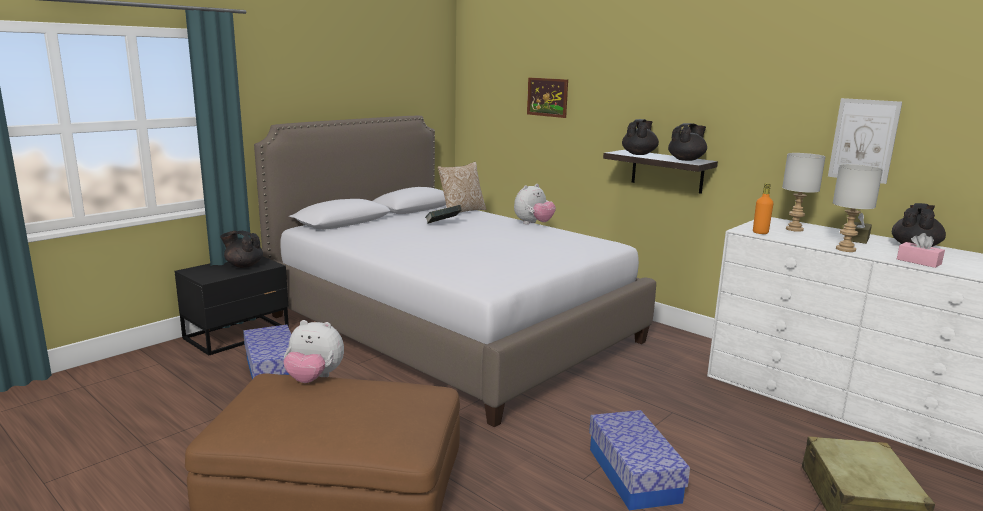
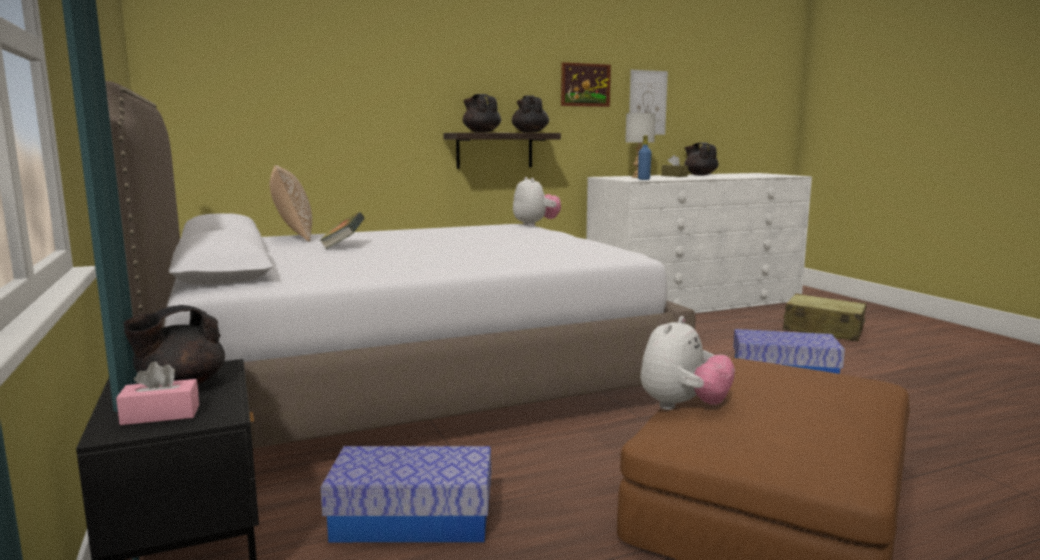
camera: 65 degrees left, 5 degrees down
plush toy [514,184,556,224] -> plush toy moved to [513,177,561,226]
picture [527,77,568,118] -> picture moved to [561,62,611,107]
orange bottle [753,183,774,234] -> blue bottle [638,135,652,180]
grey table lamp [833,164,883,252] -> none
pink tissue box [897,233,945,268] -> pink tissue box moved to [116,361,199,425]

